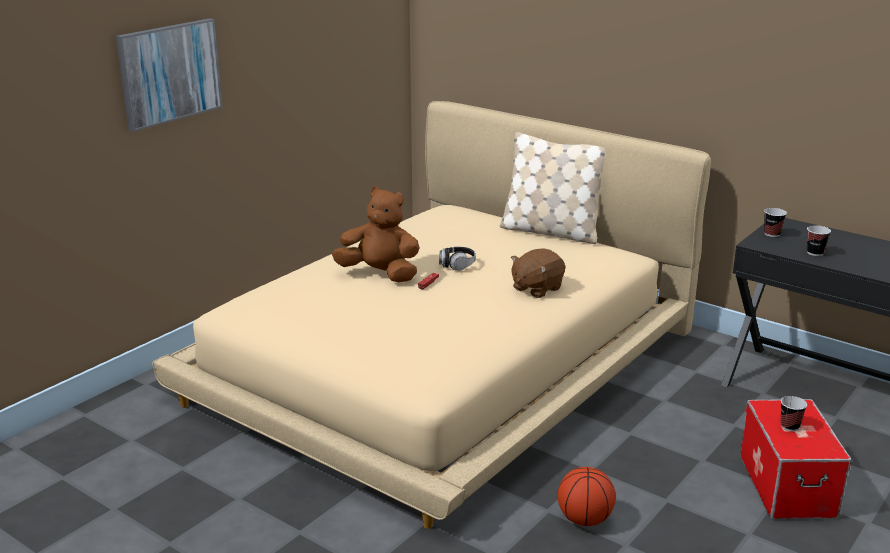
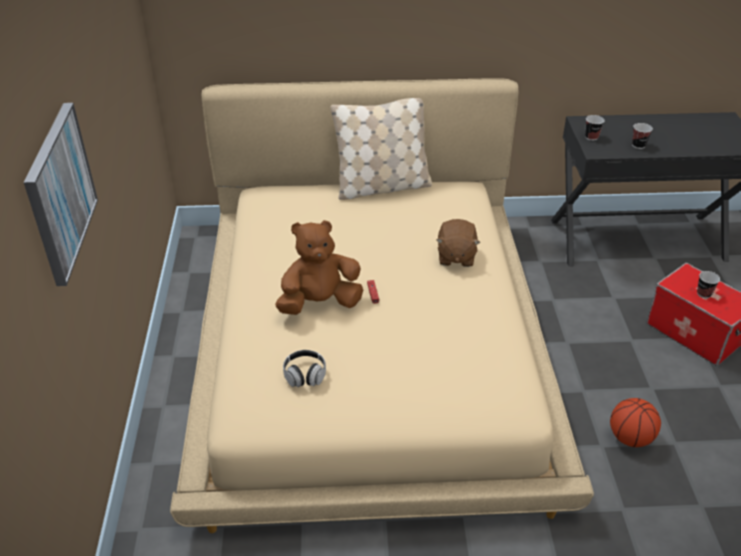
camera: 40 degrees left, 15 degrees up
headphones [439,247,476,271] -> headphones moved to [283,350,326,387]

